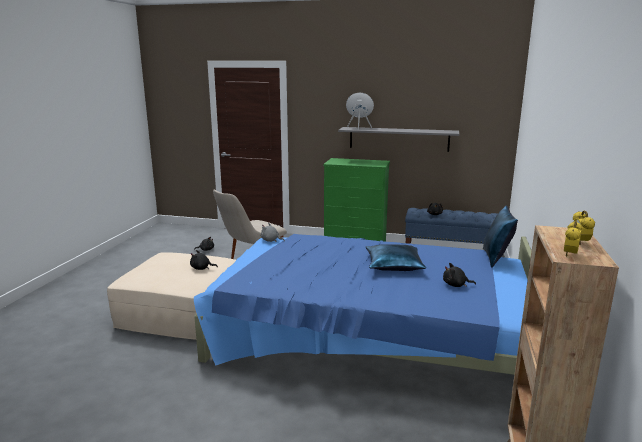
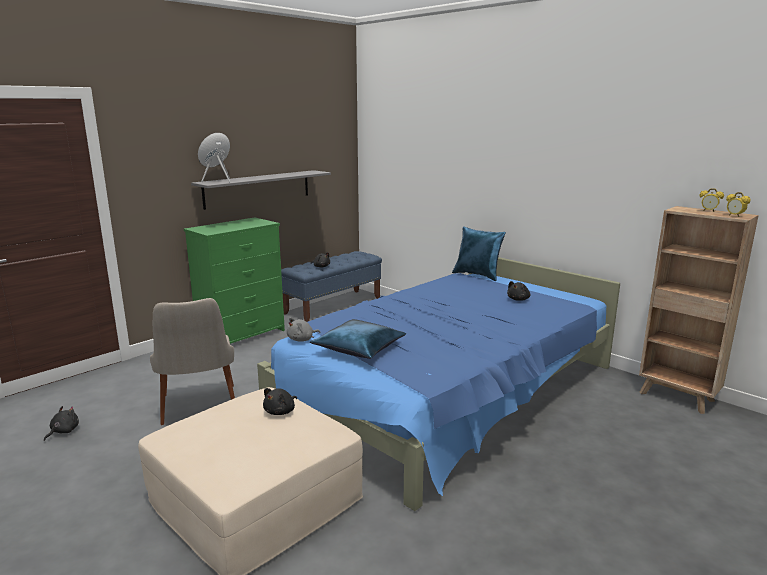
camera: 60 degrees left, 0 degrees up
blue pillow [366,244,426,271] -> blue pillow moved to [310,319,406,359]

